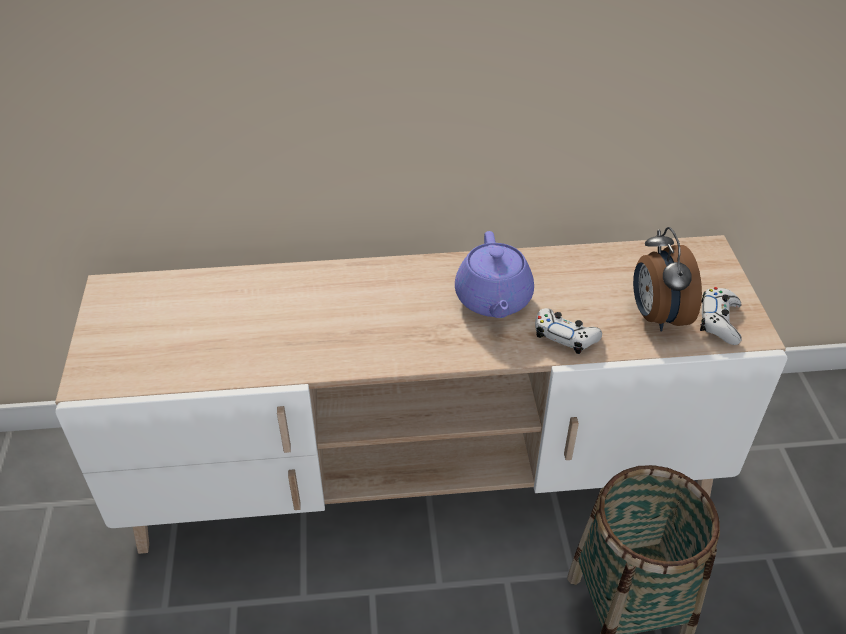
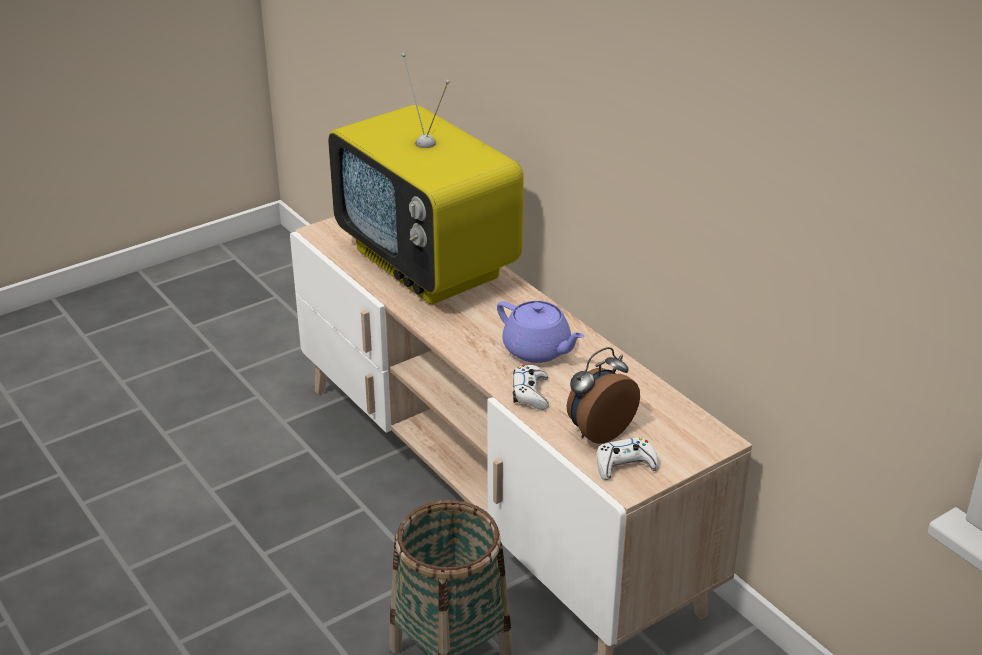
camera: 60 degrees right, 10 degrees down
purple teapot [455,231,534,318] -> purple teapot turned 105 degrees counterclockwise [497,301,584,363]
none -> television [328,53,524,304]

